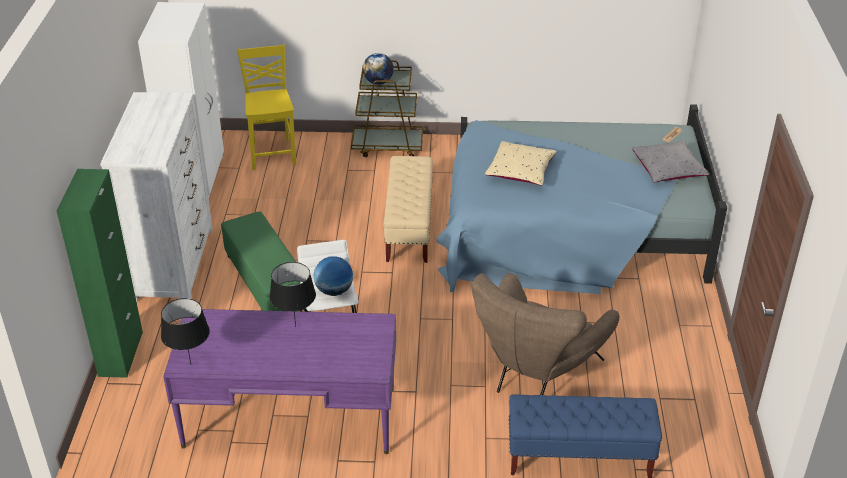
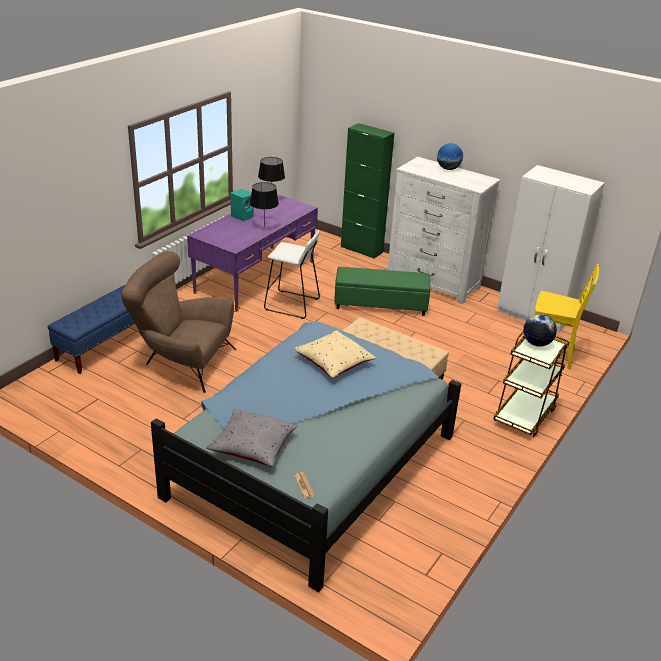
camera: 120 degrees right, 5 degrees down
globe [313,256,353,296] -> globe moved to [437,143,463,170]
brown armchair [471,273,619,395] -> brown armchair turned 45 degrees counterclockwise [121,251,236,393]
none -> turquoise speaker [230,189,254,221]

